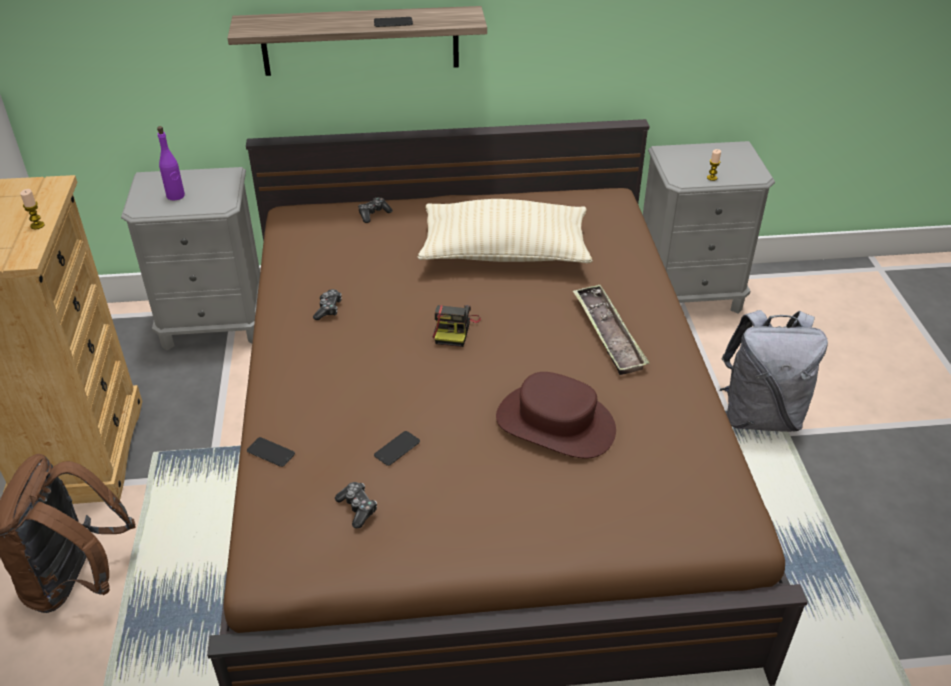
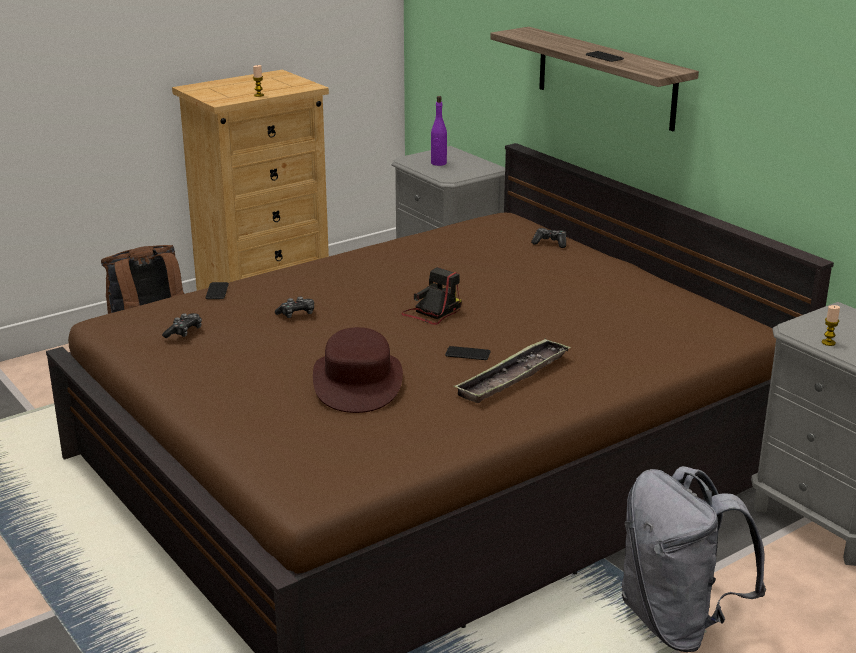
camera: 60 degrees right, 15 degrees down
game controller [313,289,342,320] -> game controller moved to [275,297,314,318]
phone [374,431,420,466] -> phone moved to [445,346,491,360]
beige pillow [417,199,593,263] -> none
camera [433,305,481,347] -> camera turned 150 degrees clockwise [401,267,462,325]

